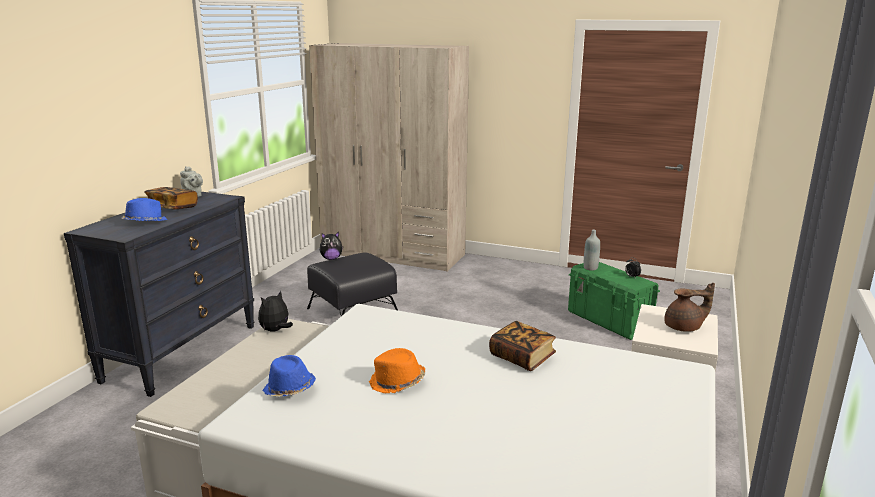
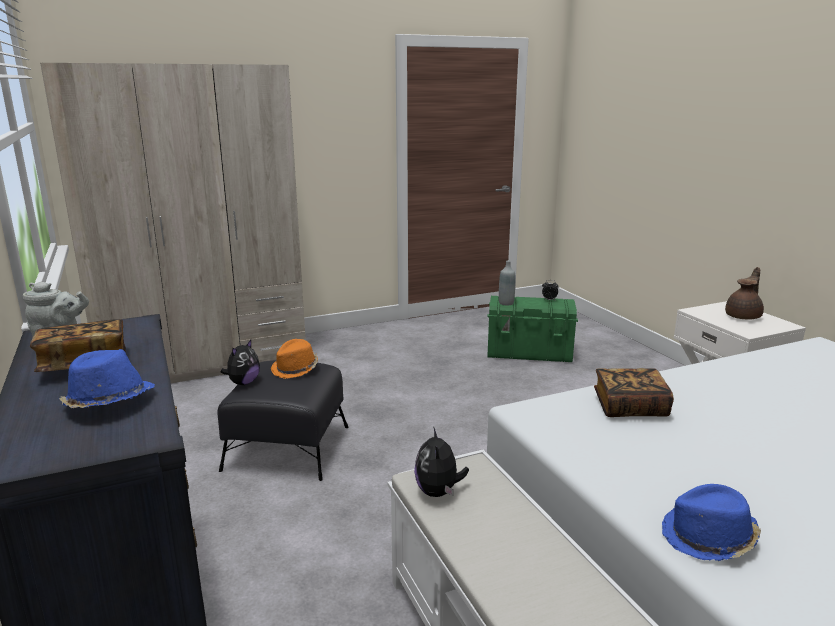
camera: 45 degrees left, 0 degrees up
orange hat [369,348,425,393] -> orange hat moved to [271,339,318,379]
book [489,321,556,371] -> book moved to [594,368,674,417]

